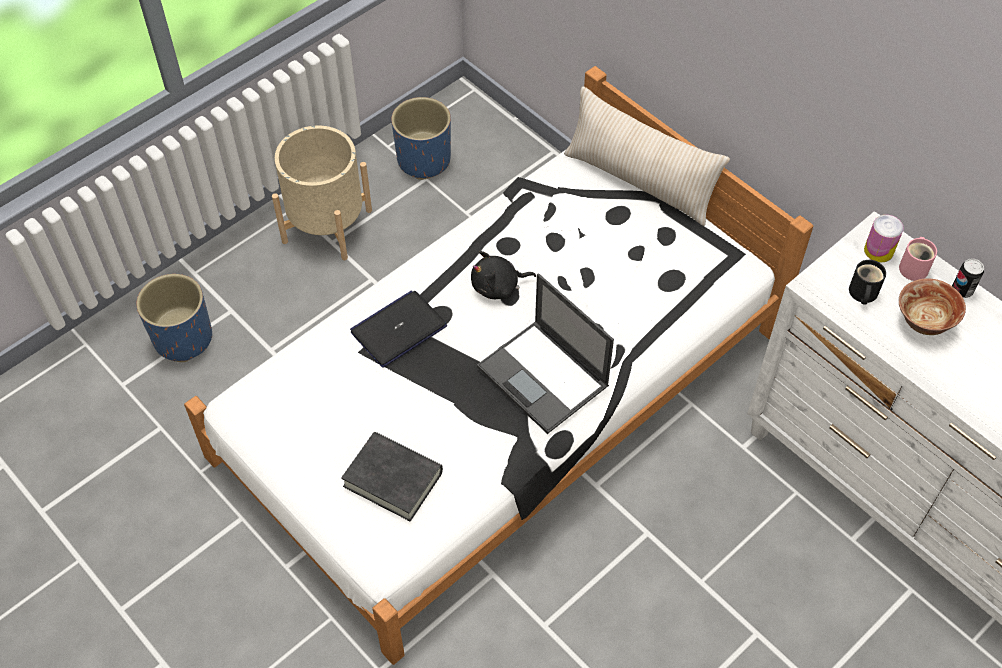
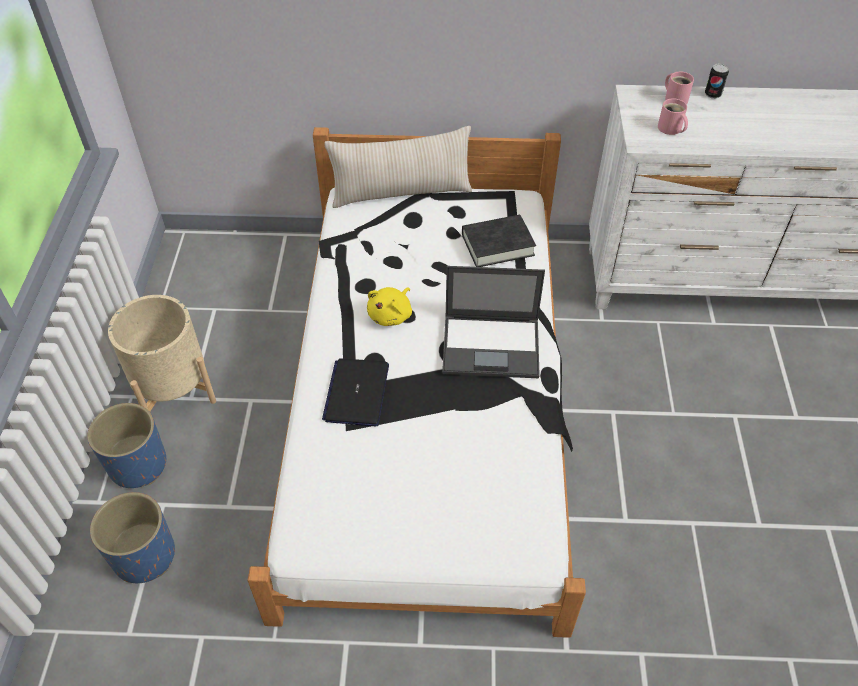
camera: 45 degrees left, 5 degrees down
black book [341,432,443,521] -> black book moved to [462,215,536,267]
blue planter [391,97,451,180] -> blue planter moved to [87,403,166,488]
black plush toy [471,251,536,299] -> yellow plush toy [367,287,412,326]
black mug [849,260,886,305] -> pink mug [658,98,688,135]
can [864,215,904,262] -> none
bowl [899,279,966,335] -> none

